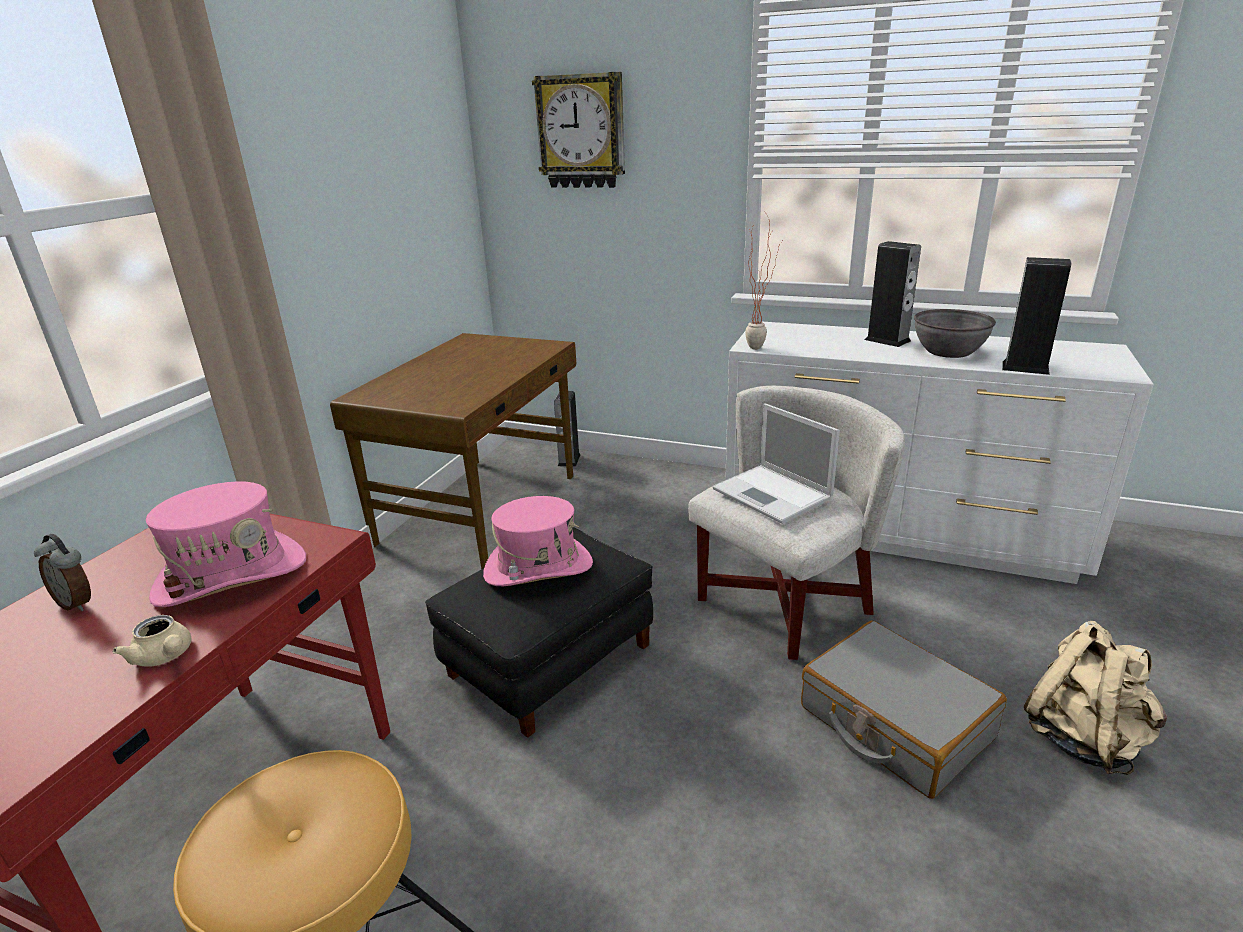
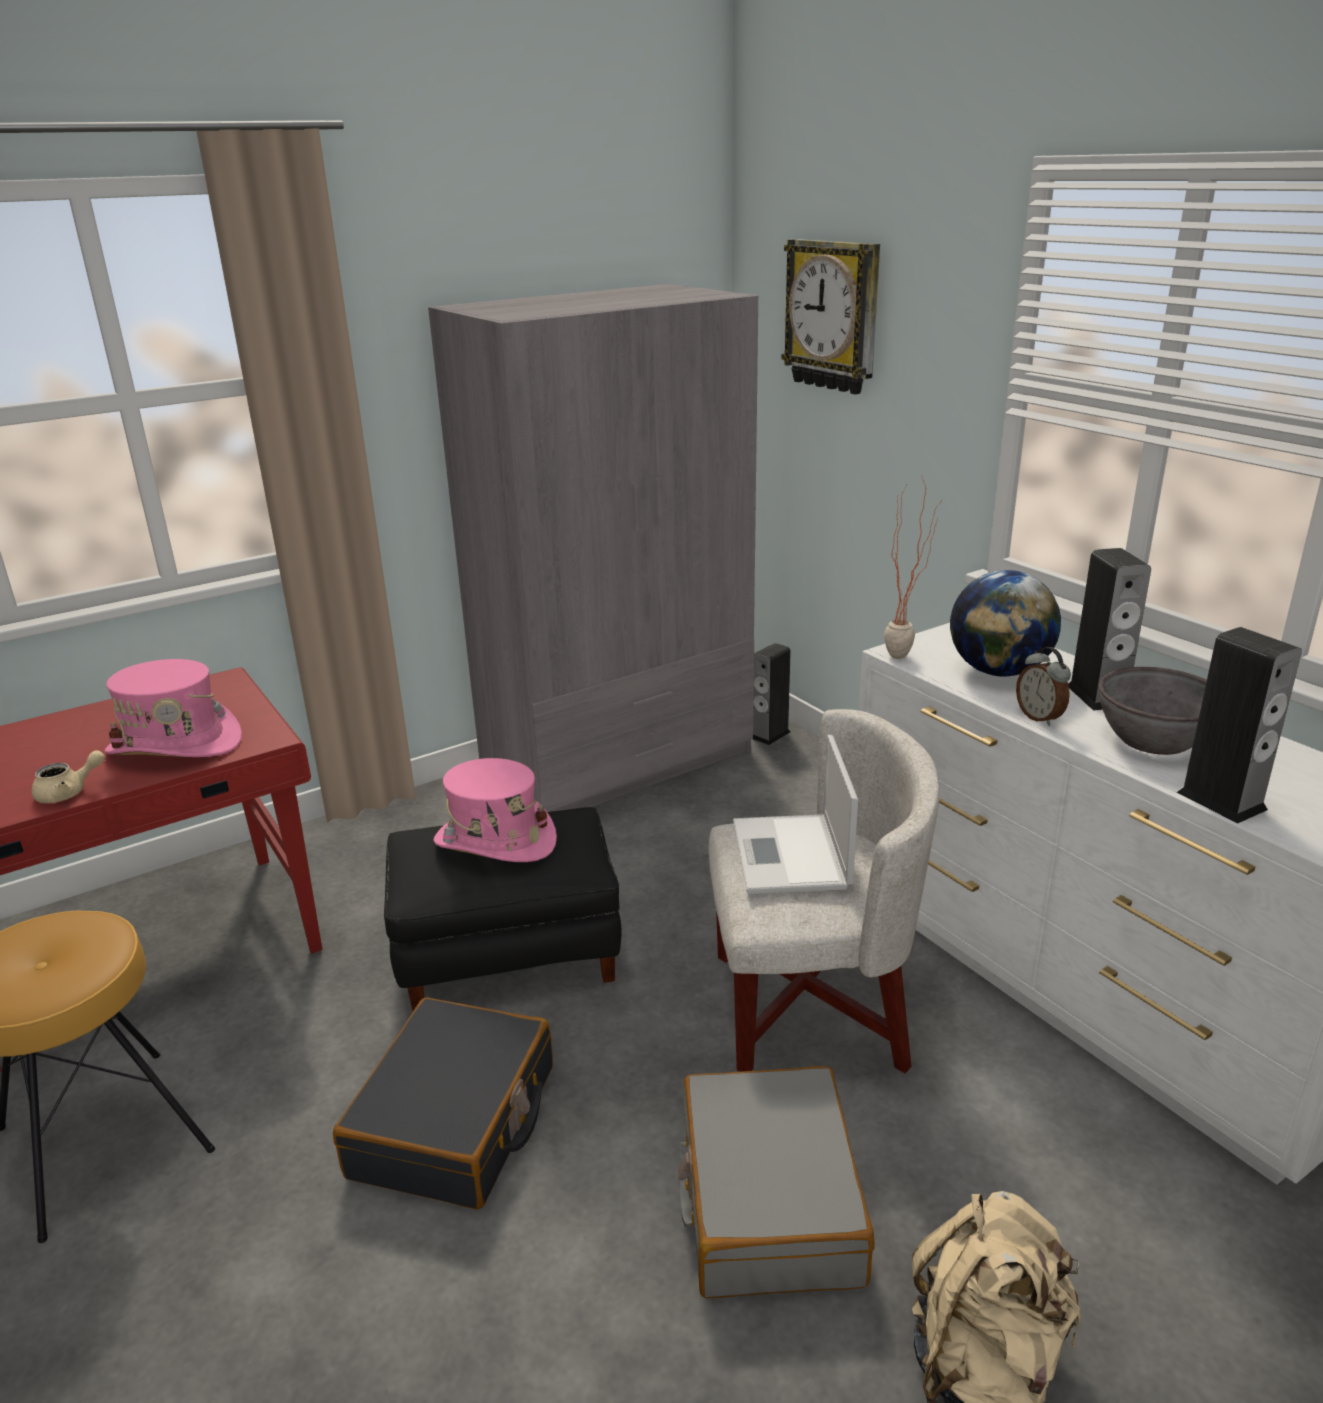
camera: 35 degrees right, 0 degrees up
alarm clock [34,534,91,612] -> alarm clock moved to [1016,647,1071,726]
beige teapot [113,615,192,667] -> beige teapot turned 105 degrees counterclockwise [32,750,105,803]
brown desk [330,333,576,569] -> grey wardrobe [428,284,758,812]
none -> black suitcase [333,998,553,1210]
none -> globe [950,570,1061,677]

